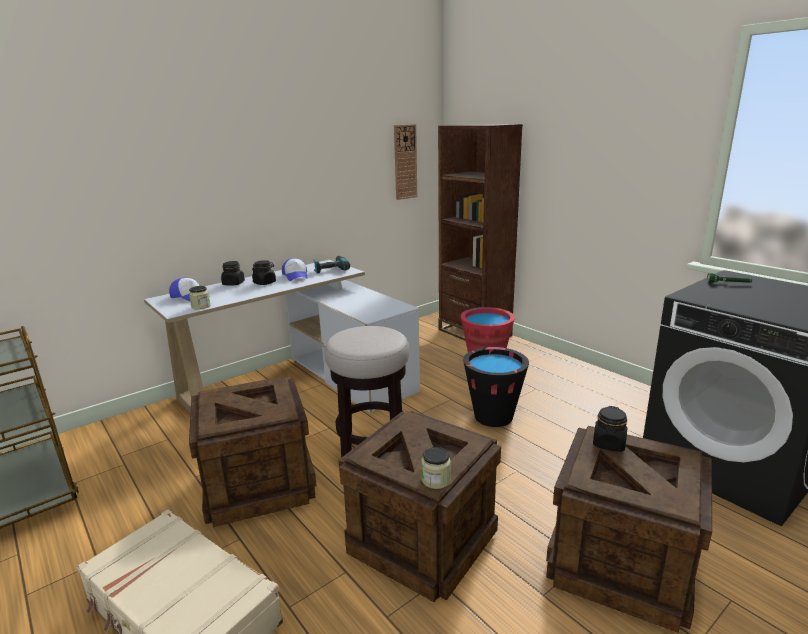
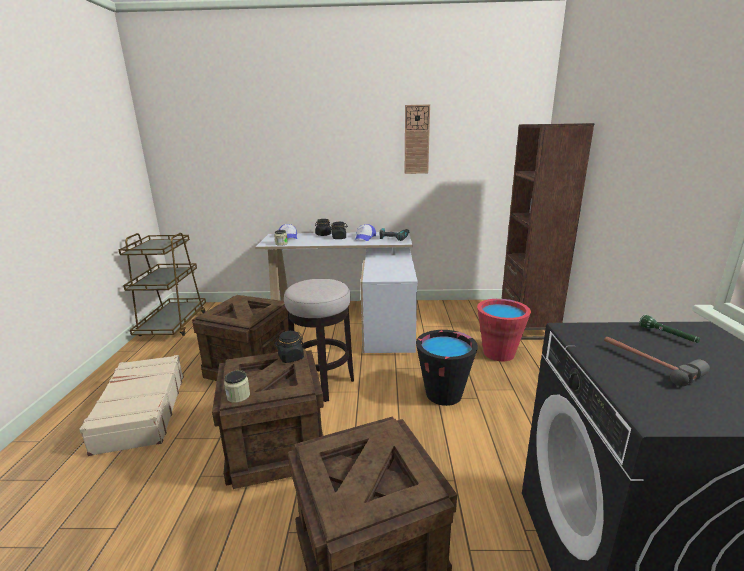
camera: 40 degrees right, 0 degrees up
wall clock [394,124,417,200] -> wall clock moved to [405,104,430,174]
black jar [593,406,627,452] -> black jar moved to [274,331,305,363]
none -> hammer [604,337,710,387]

